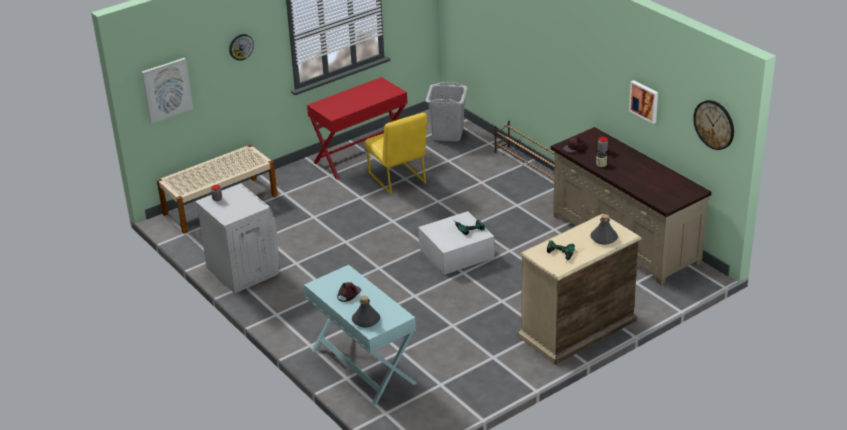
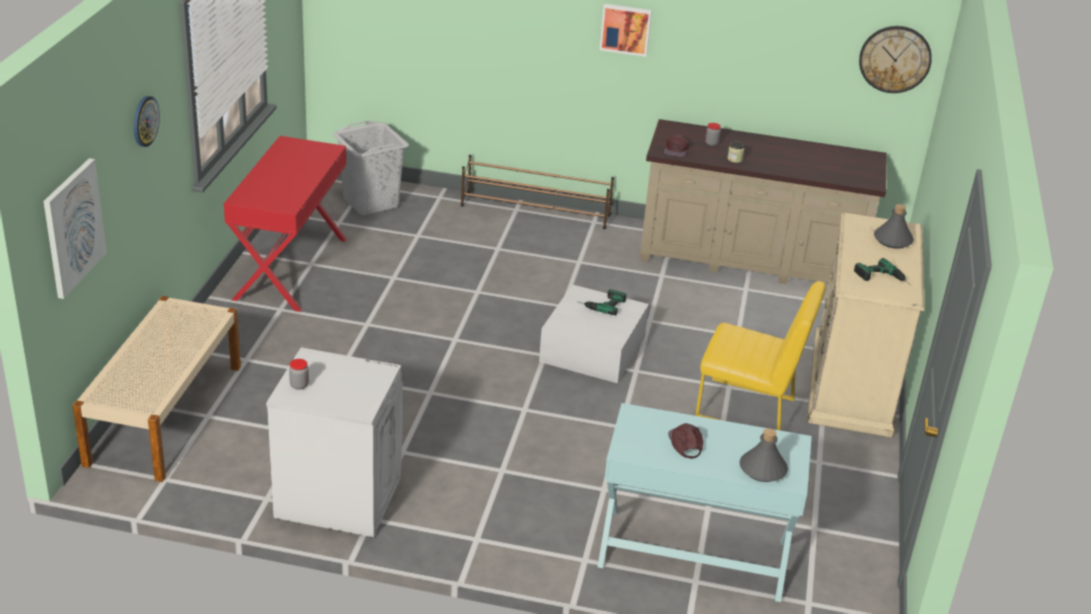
camera: 45 degrees left, 0 degrees up
yellow chair [364,113,427,195] -> yellow chair moved to [695,281,826,431]
picture [629,80,658,124] -> picture moved to [600,4,652,57]

